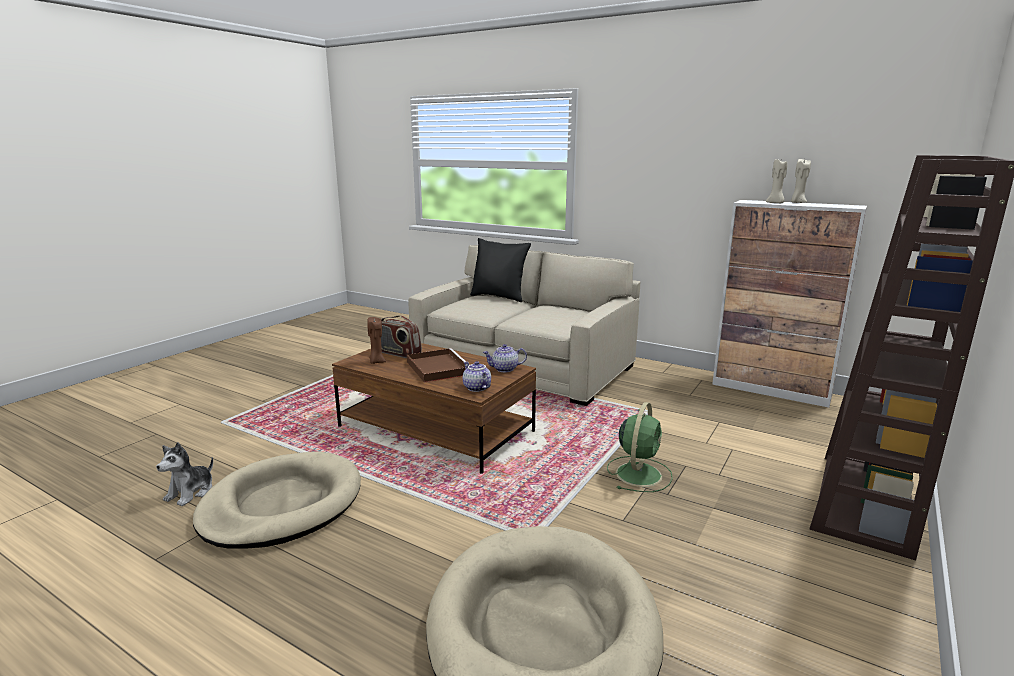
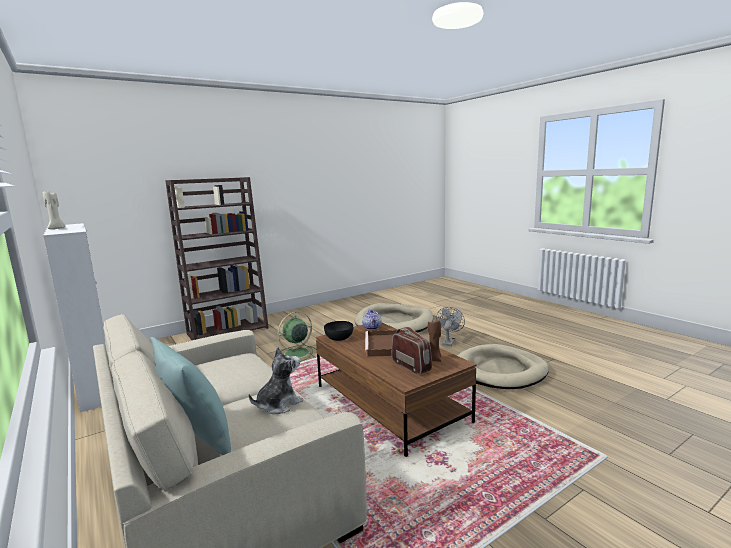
camera: 155 degrees left, 5 degrees down
plush toy [156,442,213,506] -> plush toy moved to [249,347,303,414]
black pillow [470,238,531,302] -> turquoise pillow [150,337,231,455]
teapot [483,344,527,372] -> black bowl [324,321,353,341]
beige candle [766,159,787,203] -> none
none -> grey fan [436,307,465,346]

